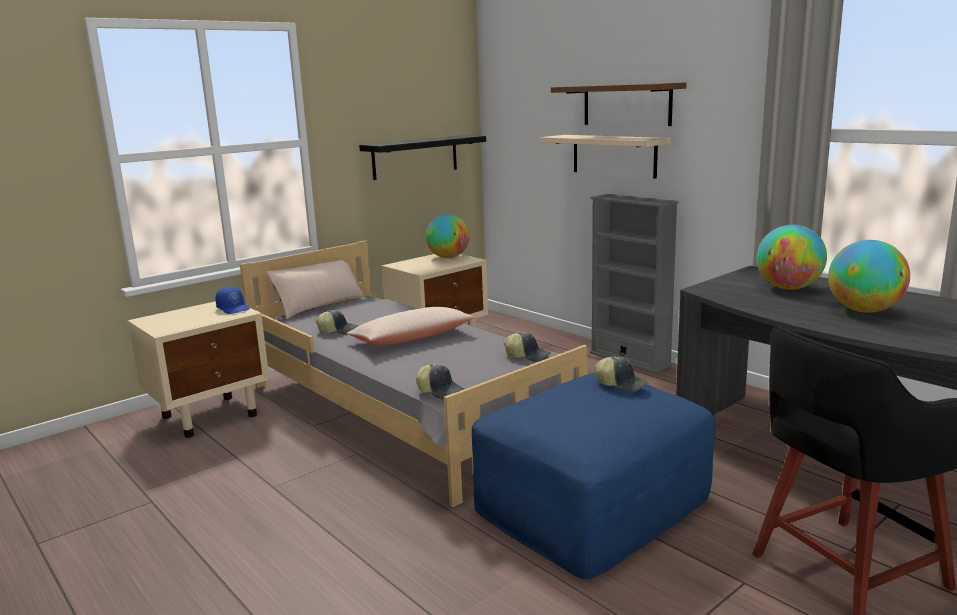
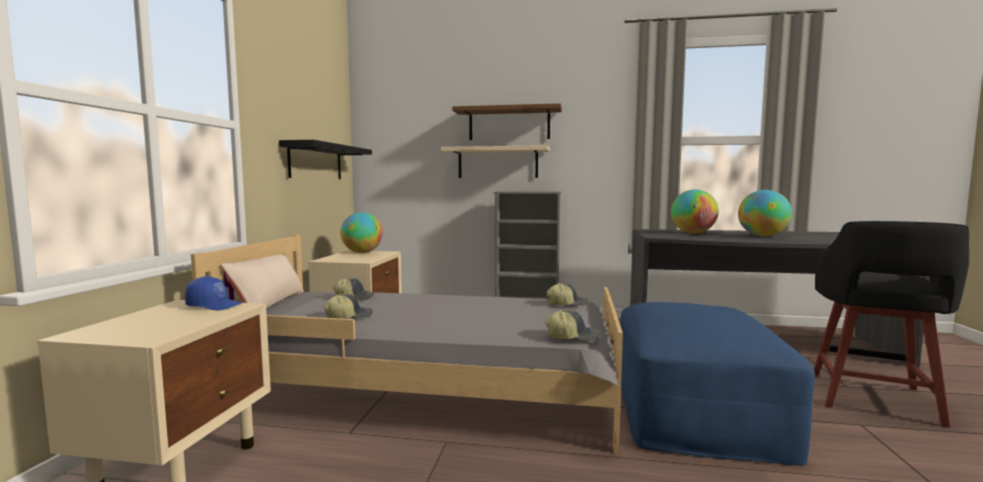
camera: 40 degrees left, 10 degrees down
beige pillow [347,307,475,345] -> none
cap [595,356,648,393] -> cap moved to [333,277,375,300]

